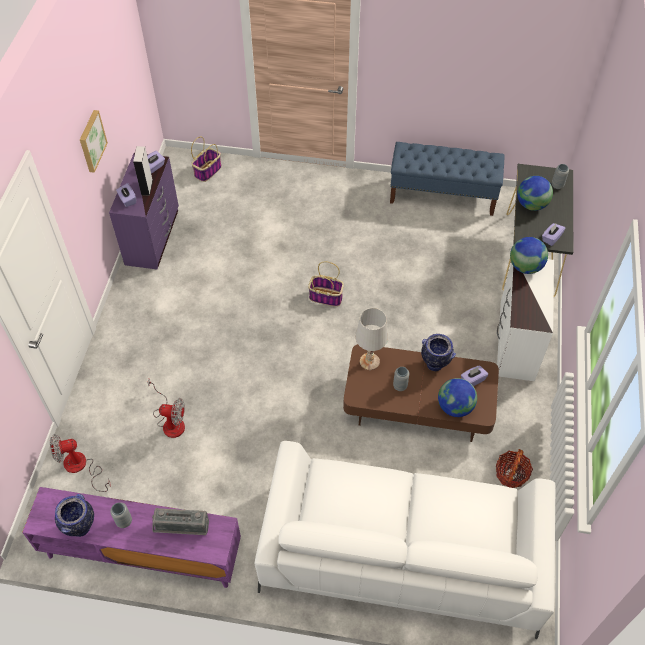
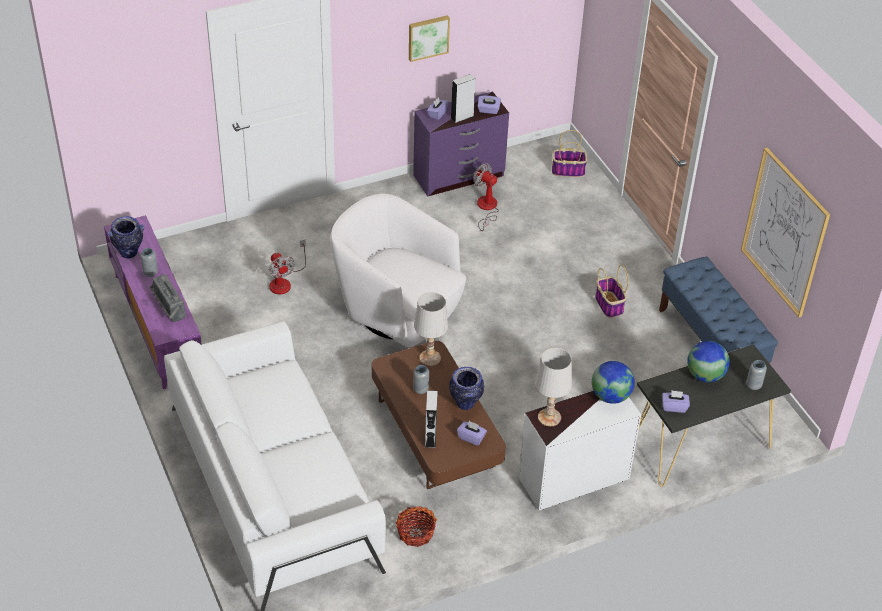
camera: 55 degrees right, 10 degrees down
fan [50,434,111,492] -> fan moved to [473,163,499,231]
basket [308,261,344,307] -> basket moved to [595,264,629,318]
globe [438,378,477,417] -> grey speaker [425,390,438,448]
none -> white armchair [330,194,466,347]
none -> white table lamp [535,348,572,426]
none -> picture [741,148,830,317]

